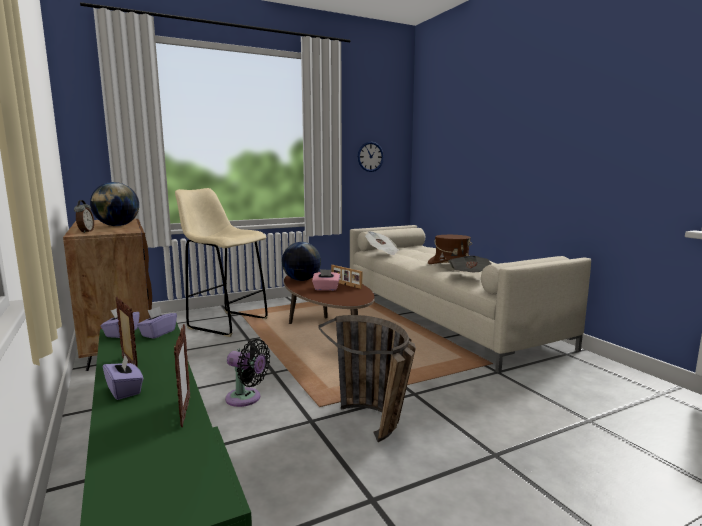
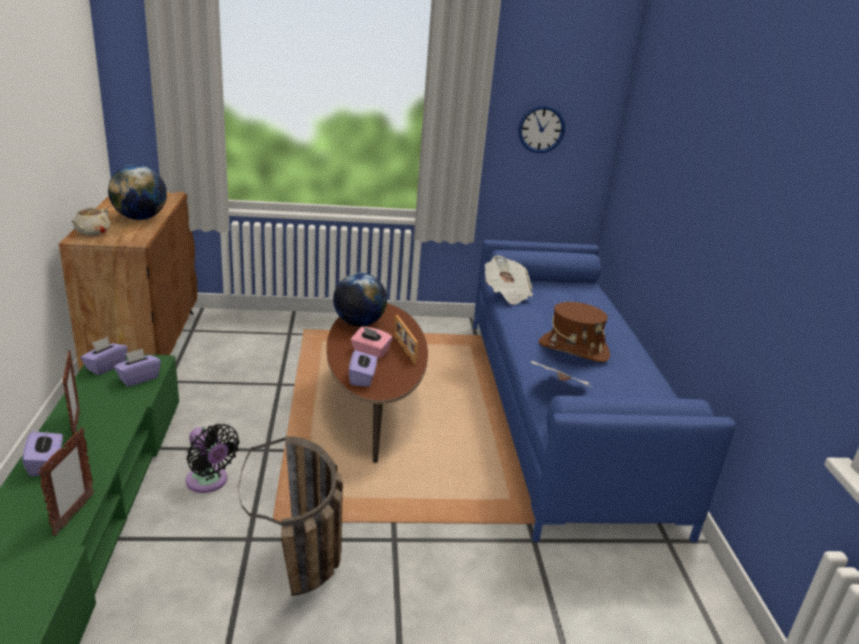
camera: 20 degrees right, 15 degrees up
alarm clock [74,200,94,233] -> beige teapot [70,206,110,236]
beige stool [175,188,268,337] -> none
beige sofa [350,225,591,373] -> blue sofa [473,240,736,543]
none -> purple tissue box [349,350,377,387]

